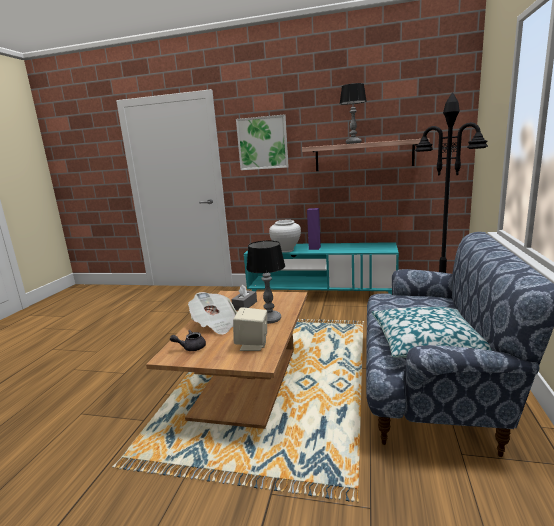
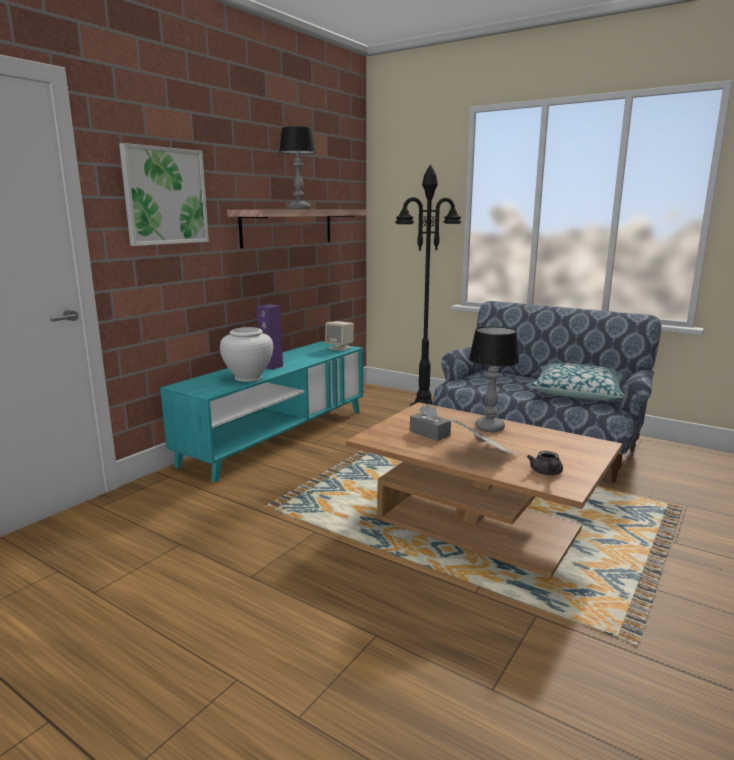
camera: 70 degrees left, 0 degrees up
beige speaker [233,307,267,351] -> beige speaker moved to [325,321,354,351]

